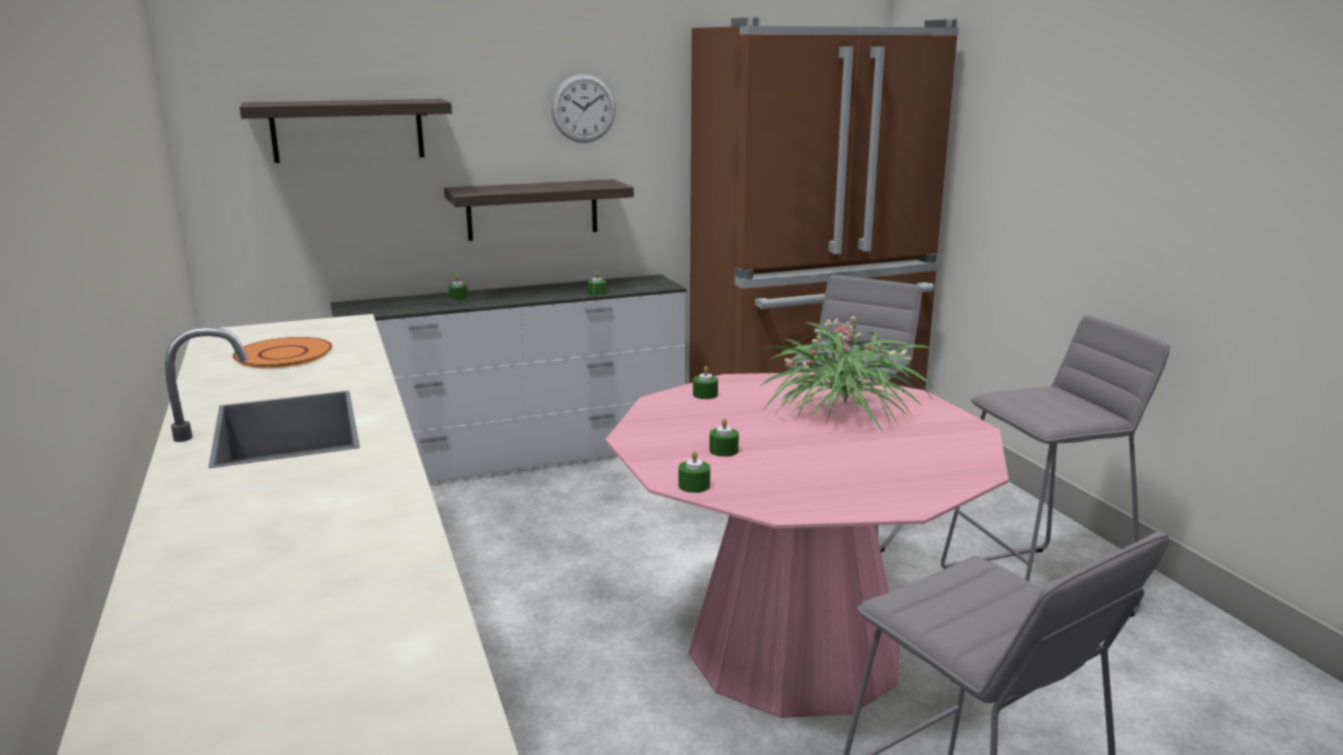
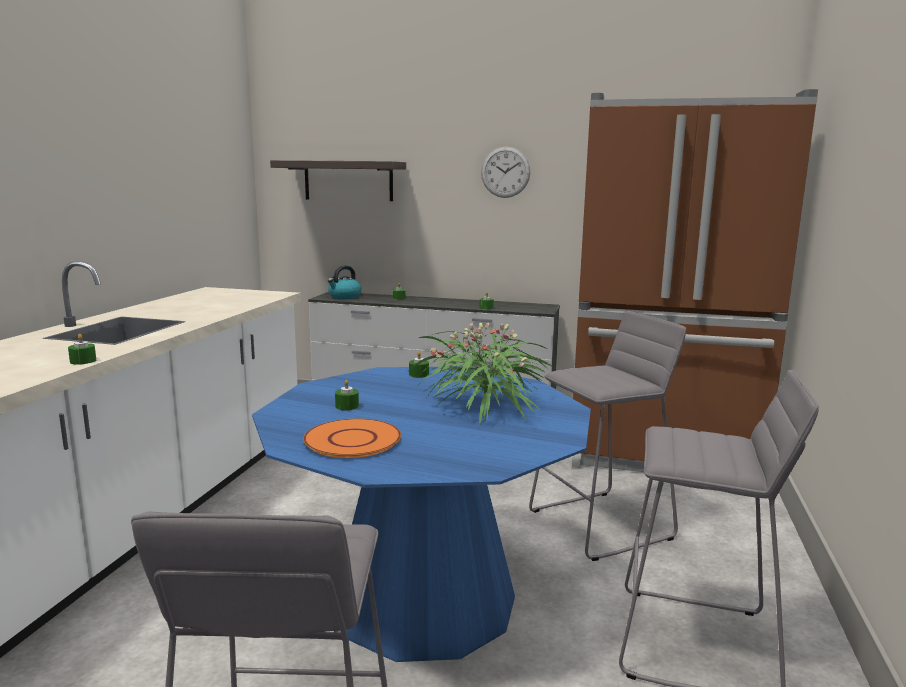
camera: 35 degrees right, 5 degrees down
orange plate [233,337,332,368] -> orange plate moved to [303,419,401,458]
shelf [444,179,634,241] -> none
pink dining table [606,372,1009,718] -> blue dining table [252,366,591,662]
green candle [679,451,710,493] -> green candle moved to [68,334,96,365]
none -> kettle [328,265,362,299]

